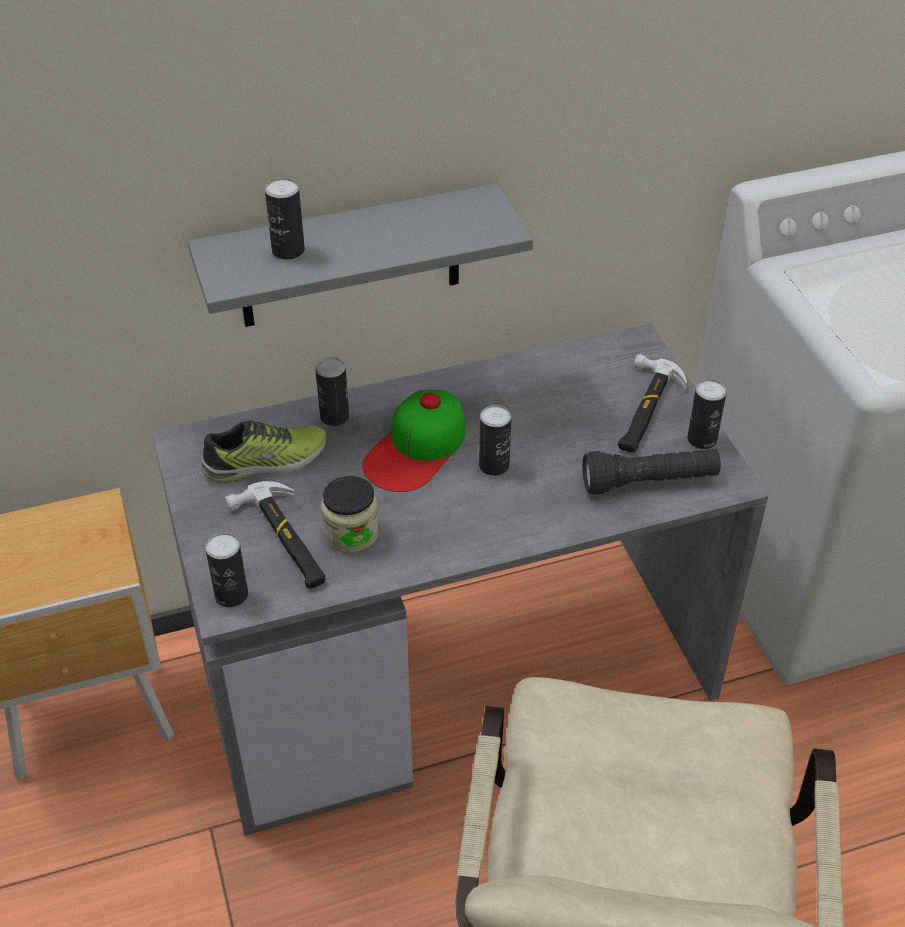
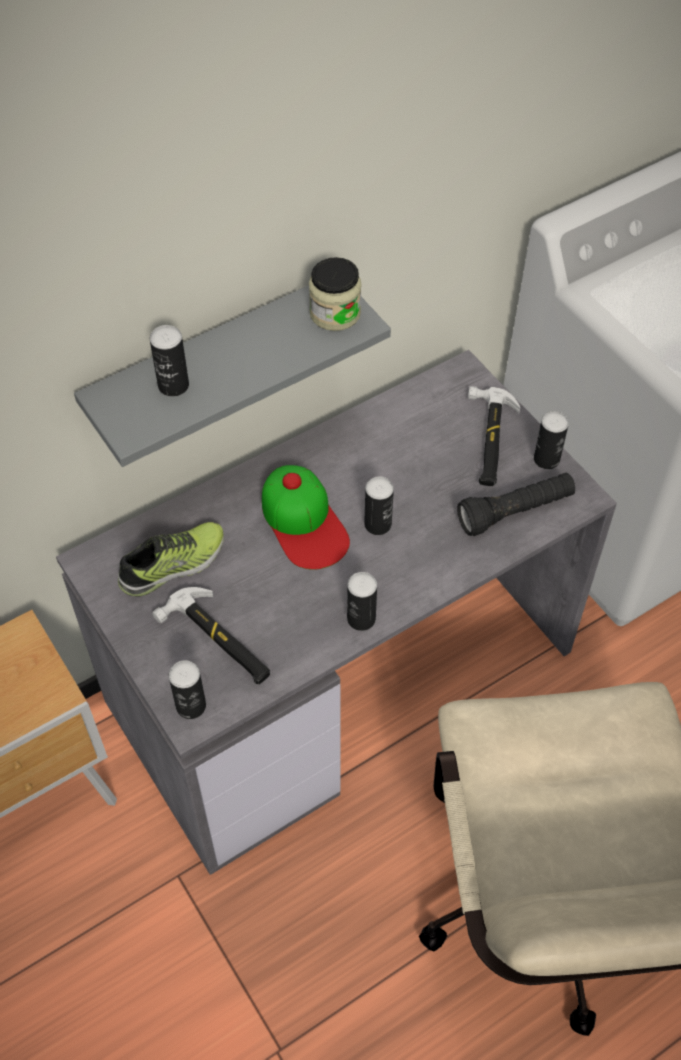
camera: 15 degrees left, 10 degrees up
can [315,357,349,426] -> can moved to [347,572,377,631]
jar [321,476,379,553] -> jar moved to [309,257,361,331]
cap [362,389,465,492] -> cap turned 45 degrees counterclockwise [262,465,350,570]

